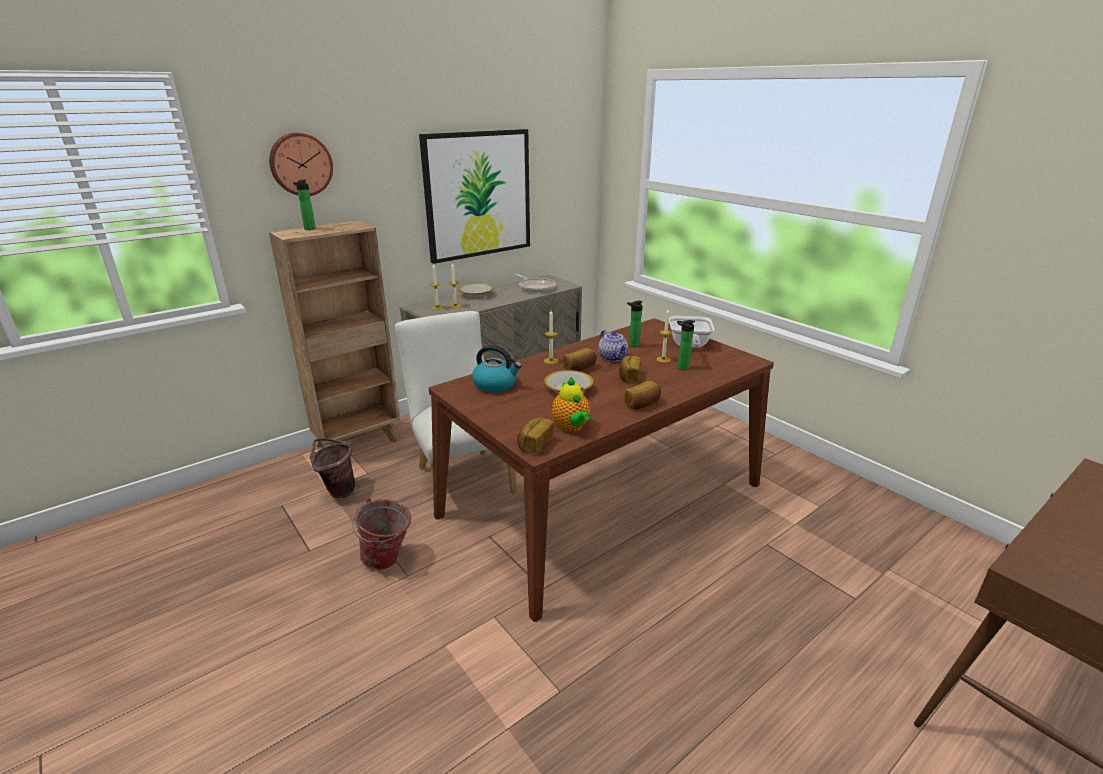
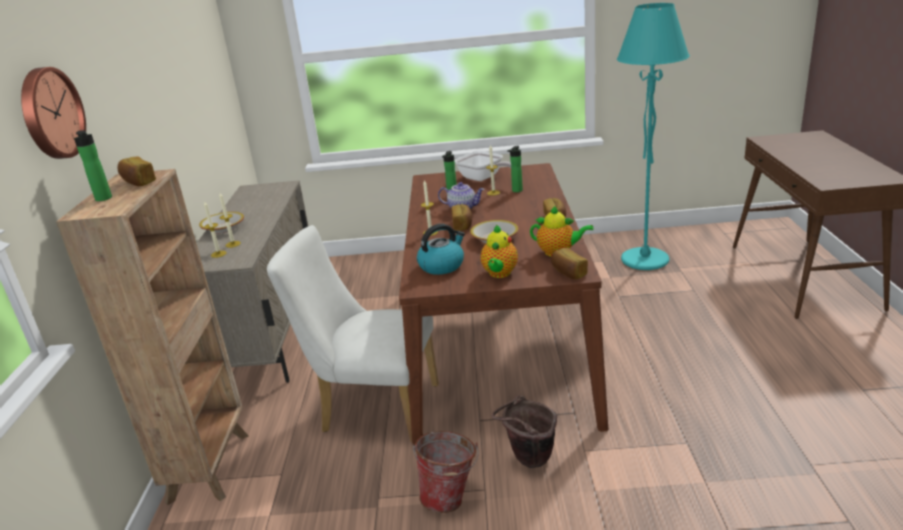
camera: 50 degrees left, 0 degrees up
brown bucket [310,438,355,498] -> brown bucket moved to [492,395,557,468]
picture [419,129,530,264] -> none
frying pan [515,274,556,293] -> none
bread [619,356,641,383] -> bread moved to [118,157,156,186]
none -> teapot [481,225,518,278]
none -> turquoise floor lamp [617,3,690,270]

